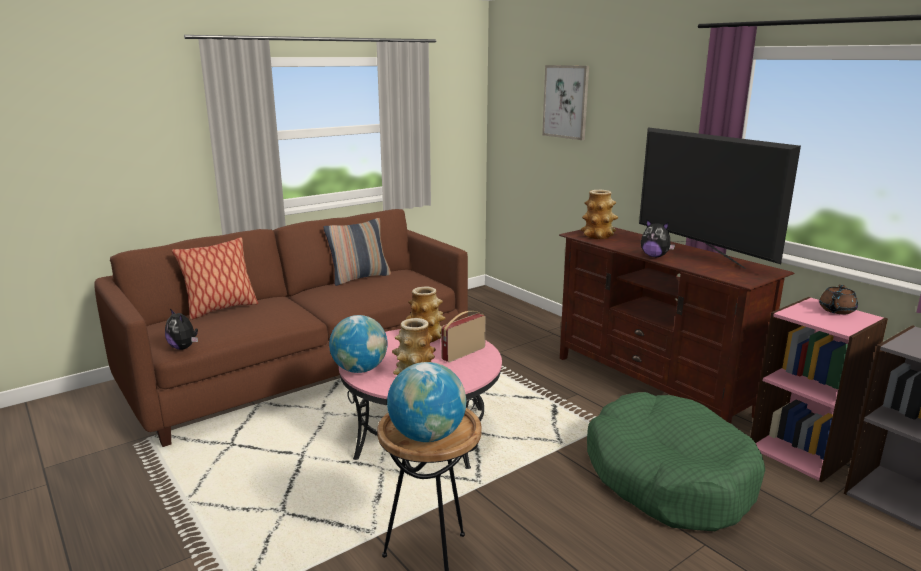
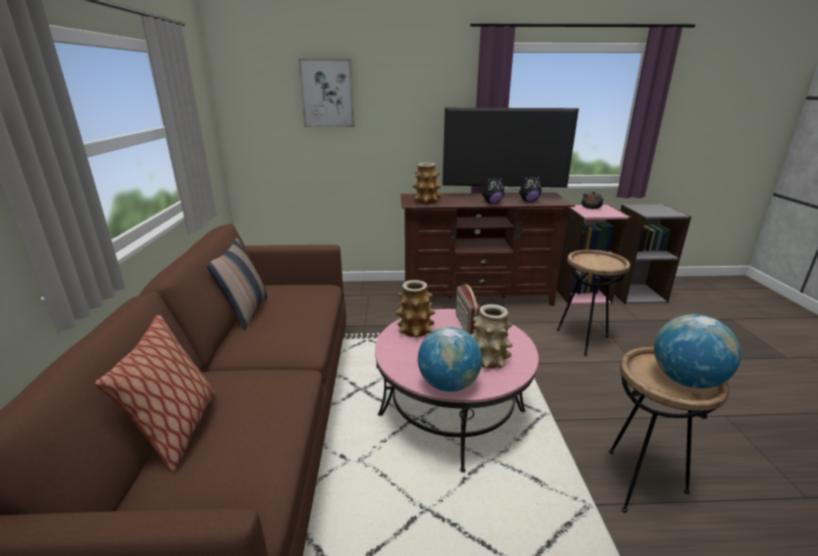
camera: 55 degrees left, 5 degrees up
plush toy [165,309,198,350] -> plush toy moved to [519,175,542,202]
green dog bed [587,392,765,531] -> brown side table [557,250,630,356]

